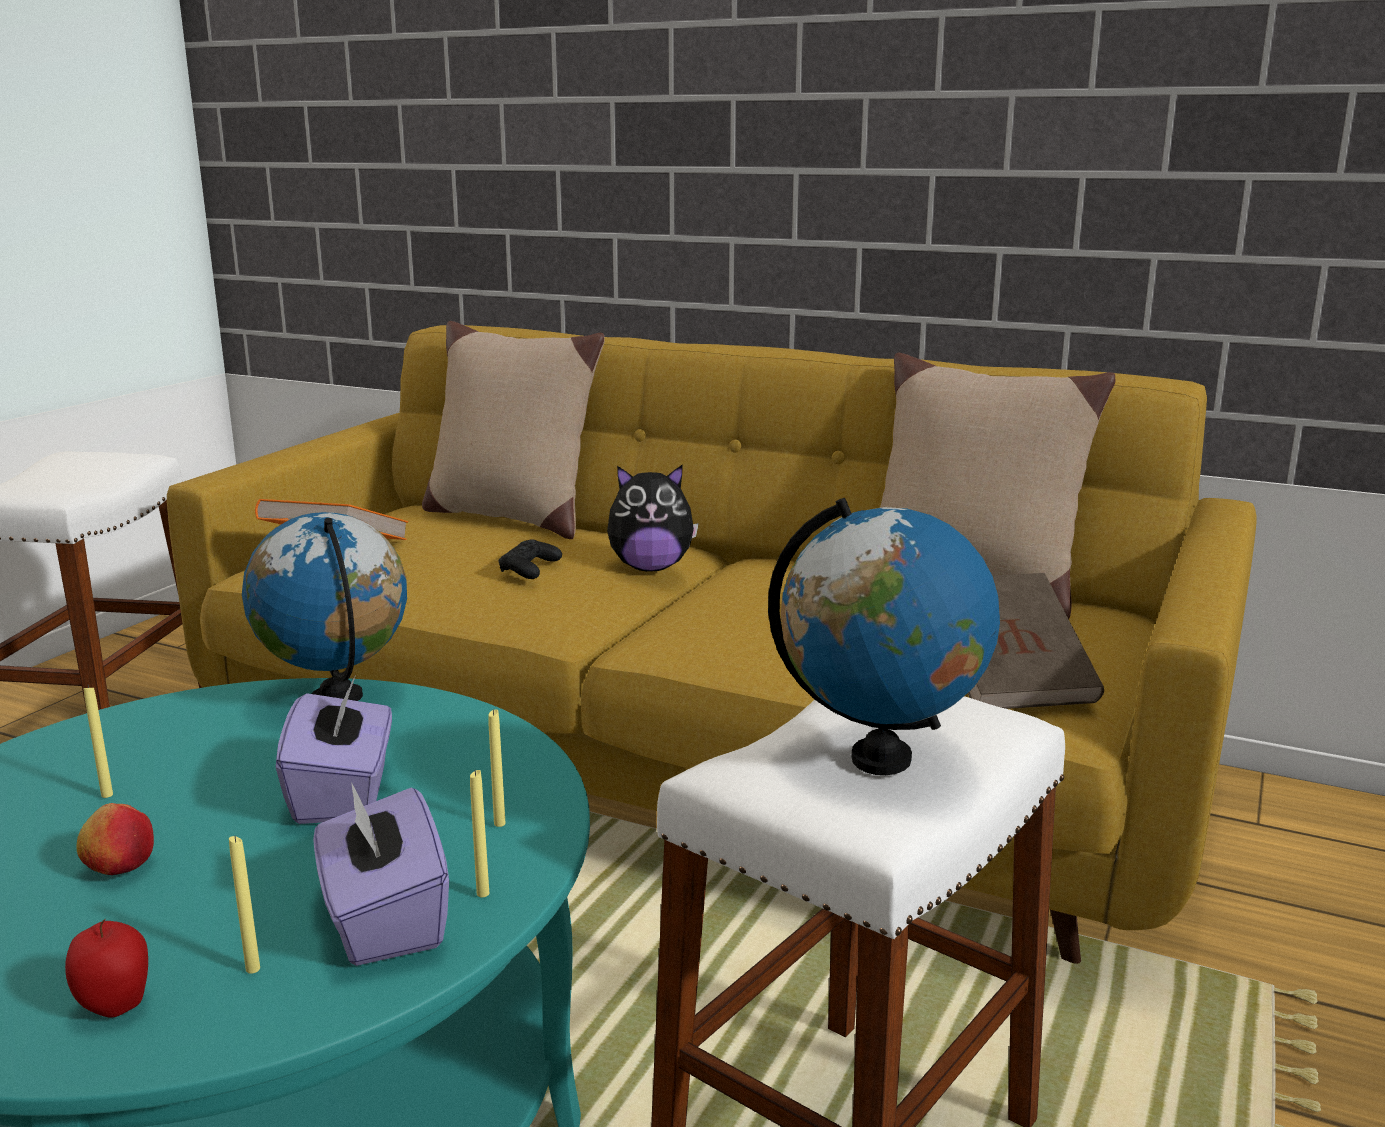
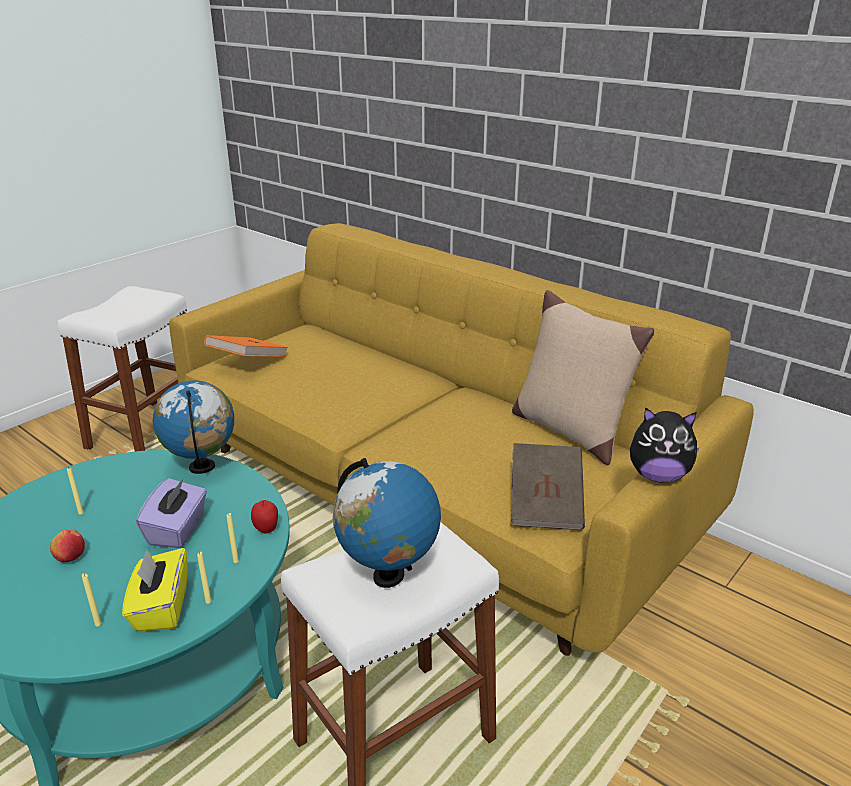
camera: 15 degrees right, 10 degrees up
apple [65,919,148,1018] -> apple moved to [251,500,278,534]
purple tissue box [313,782,449,966] -> yellow tissue box [122,548,188,632]
beige pillow [422,321,605,539] -> none
black game controller [499,539,562,579] -> none
plush toy [607,464,699,572] -> plush toy moved to [630,407,700,483]

